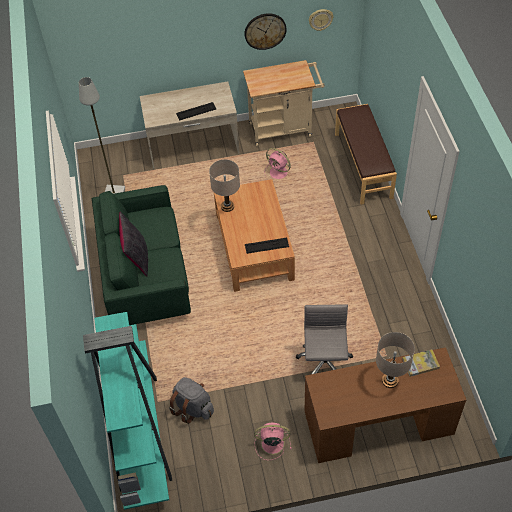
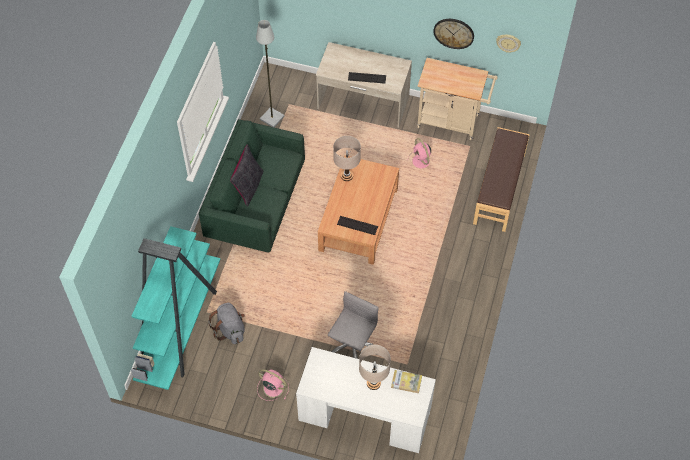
camera: 25 degrees right, 5 degrees up
brown desk [305,347,466,463] -> white desk [296,347,436,453]

